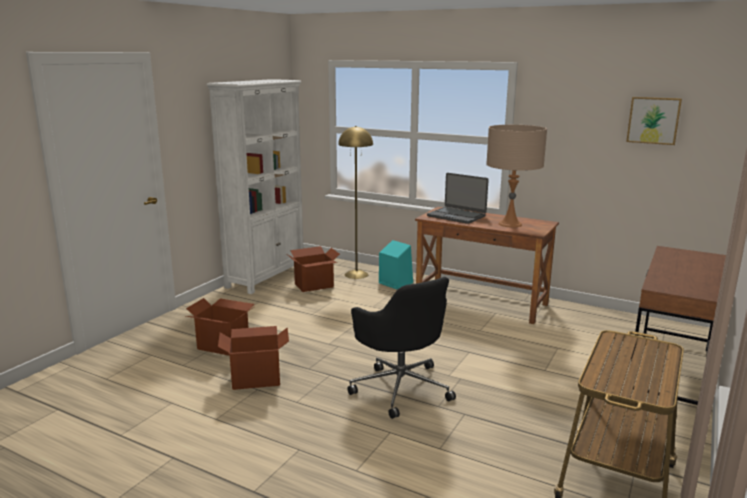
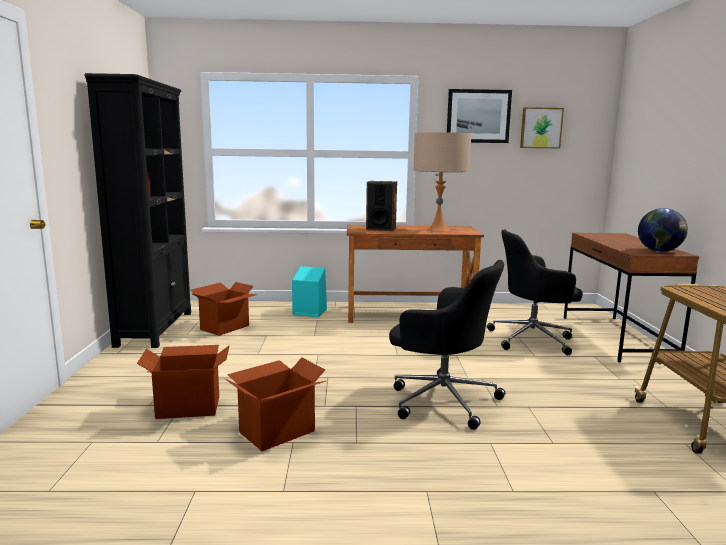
camera: 30 degrees left, 5 degrees down
white bookcase [207,79,303,294] -> black bookcase [84,73,191,348]
yellow floor lamp [338,126,373,279] -> none
laptop [427,173,489,224] -> speaker [366,181,397,231]
none -> picture [447,89,512,143]
none -> black office chair [487,230,583,355]
none -> globe [638,208,688,252]

